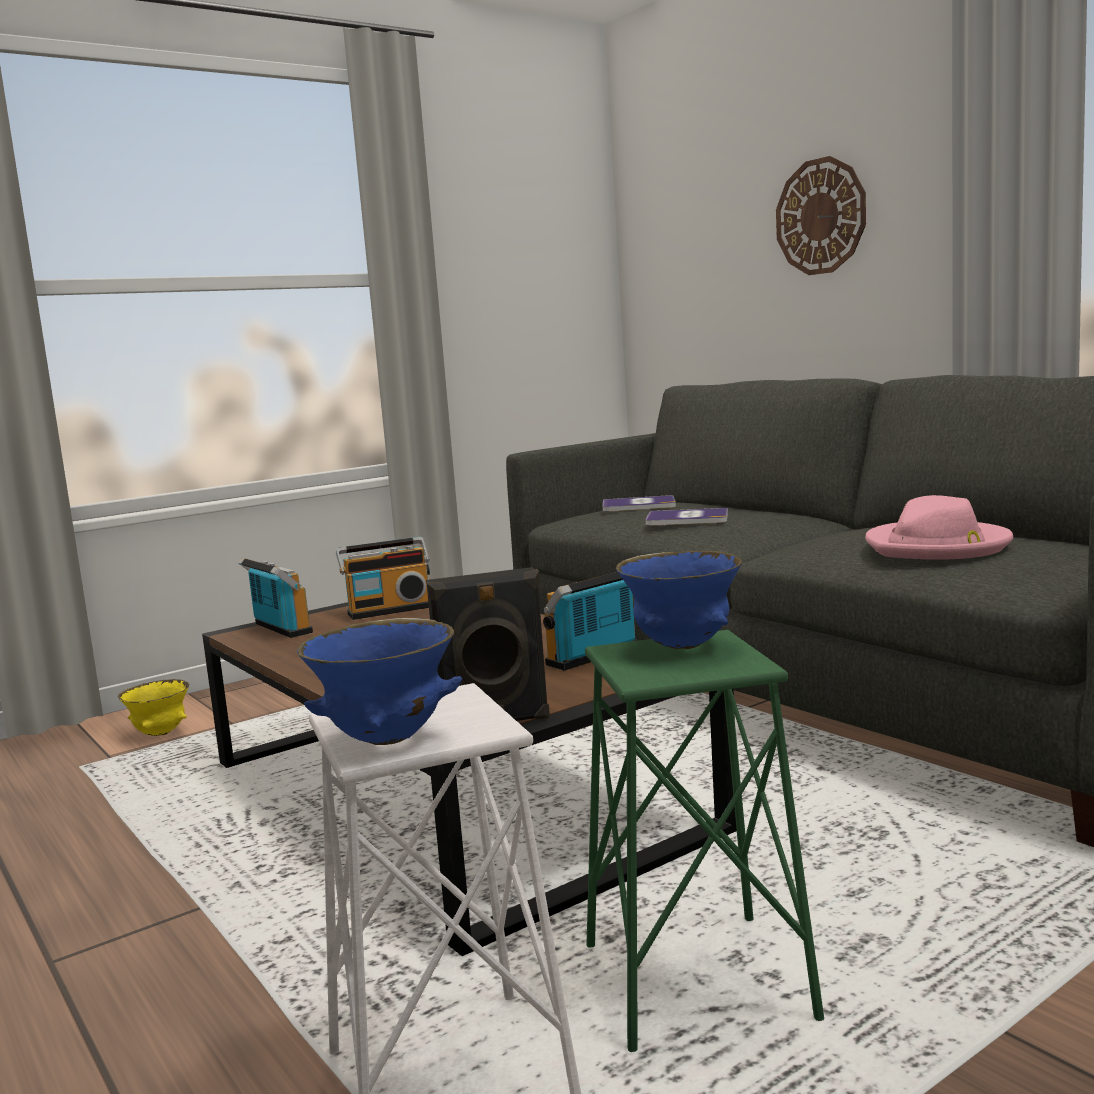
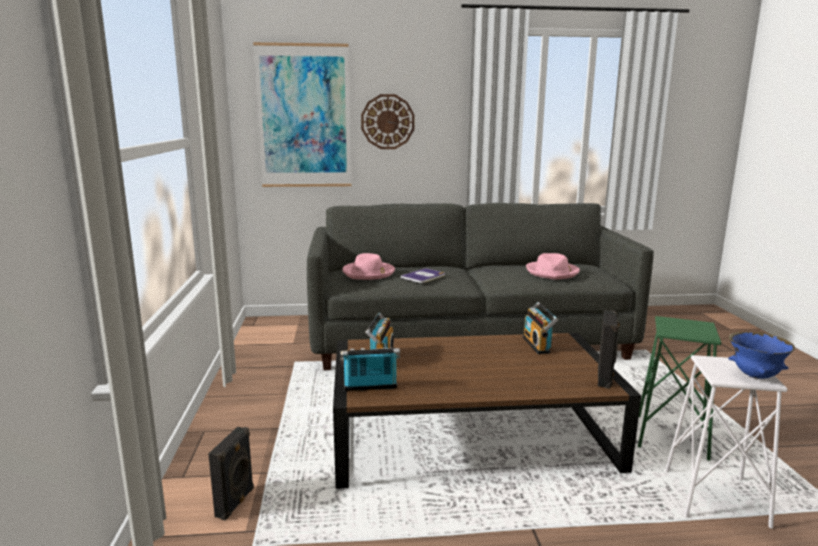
camera: 60 degrees left, 5 degrees up
yellow bowl [118,679,189,736] -> black speaker [208,427,254,520]
book [603,495,676,512] -> pink hat [342,253,395,280]
blue bowl [616,550,742,649] -> none
none -> picture [253,42,351,187]

